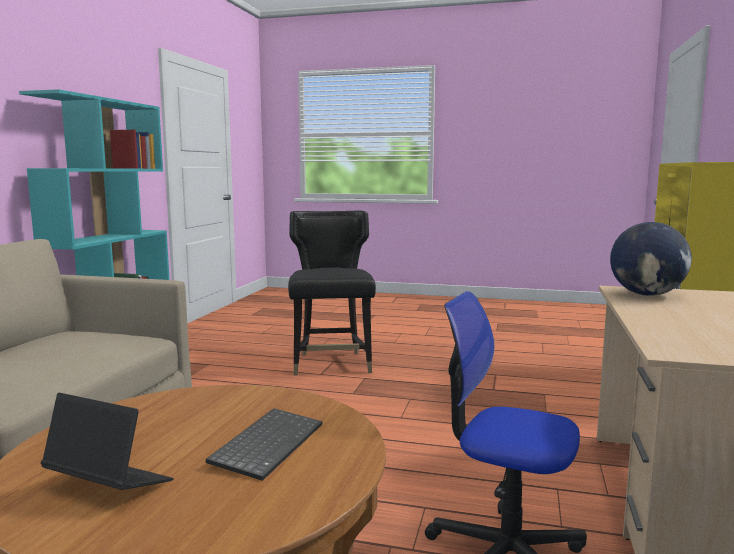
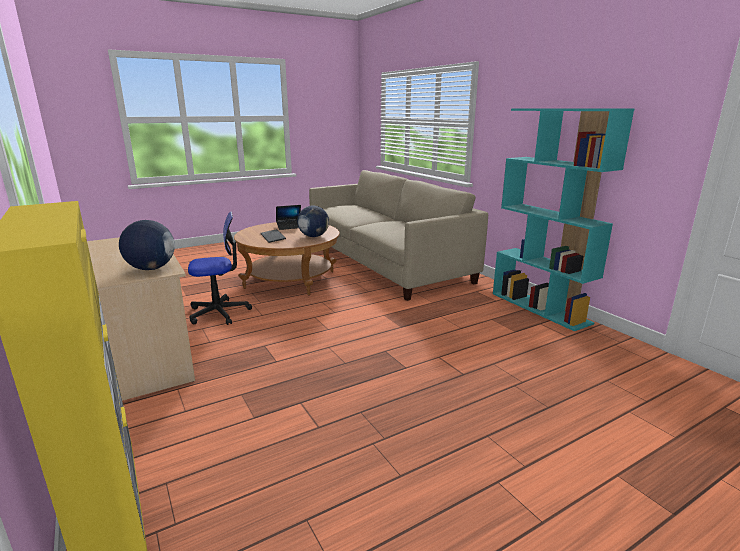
camera: 135 degrees right, 10 degrees up
black chair [288,211,376,376] -> none
none -> globe [297,206,329,237]

